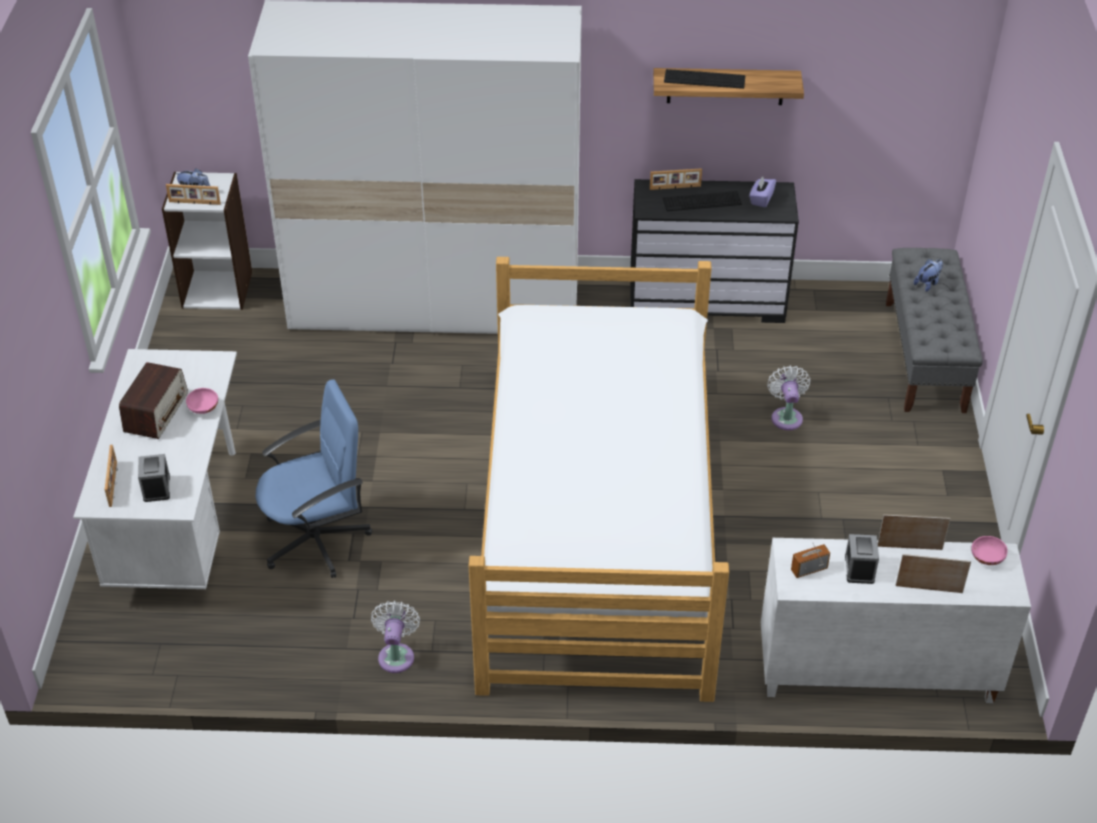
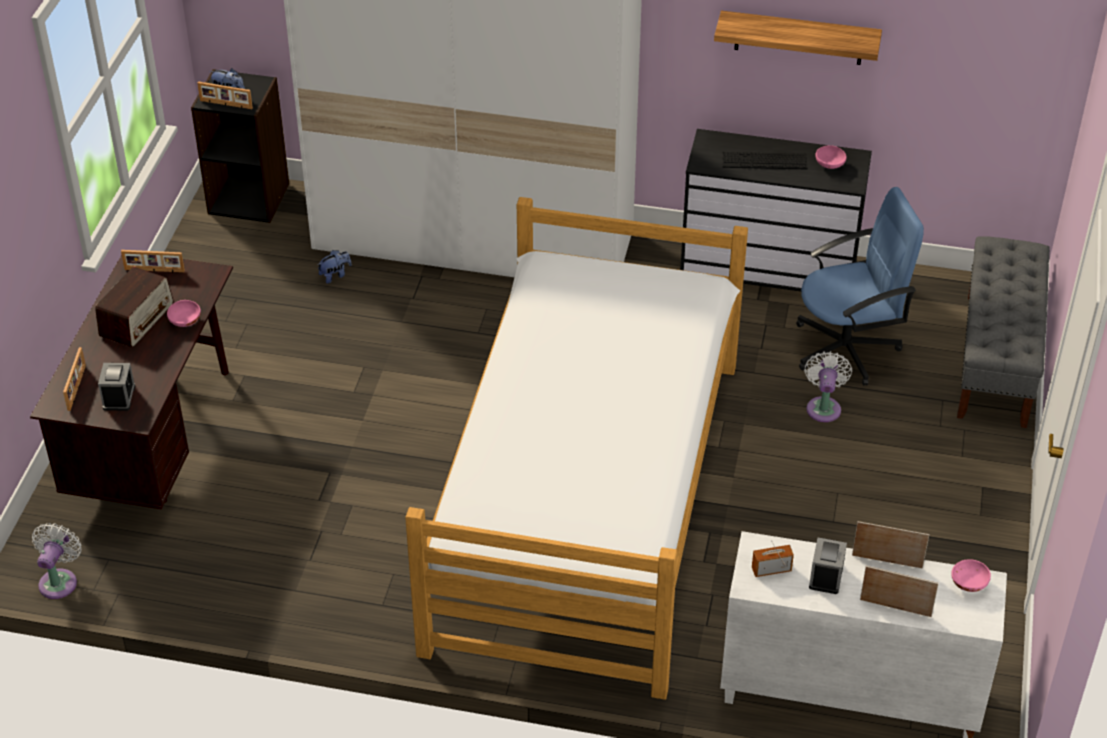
camera: 10 degrees right, 0 degrees up
white desk [73,349,237,589] -> brown desk [30,255,233,510]
white bookcase [162,172,252,310] -> black bookcase [191,69,289,223]
blue office chair [256,379,372,578] -> blue office chair moved to [796,187,924,386]
white fan [371,601,420,673] -> white fan moved to [32,523,81,599]
picture frame [650,168,702,190] -> picture frame moved to [121,250,185,273]
keyboard [664,69,745,89] -> none
purple tissue box [749,176,776,207] -> pink bowl [815,145,847,169]
plush toy [914,259,943,292] -> plush toy moved to [317,250,352,284]

